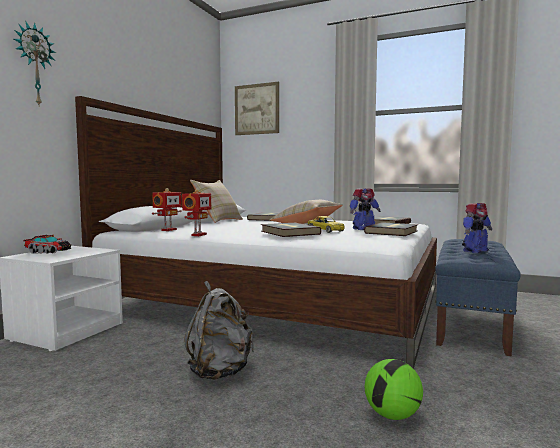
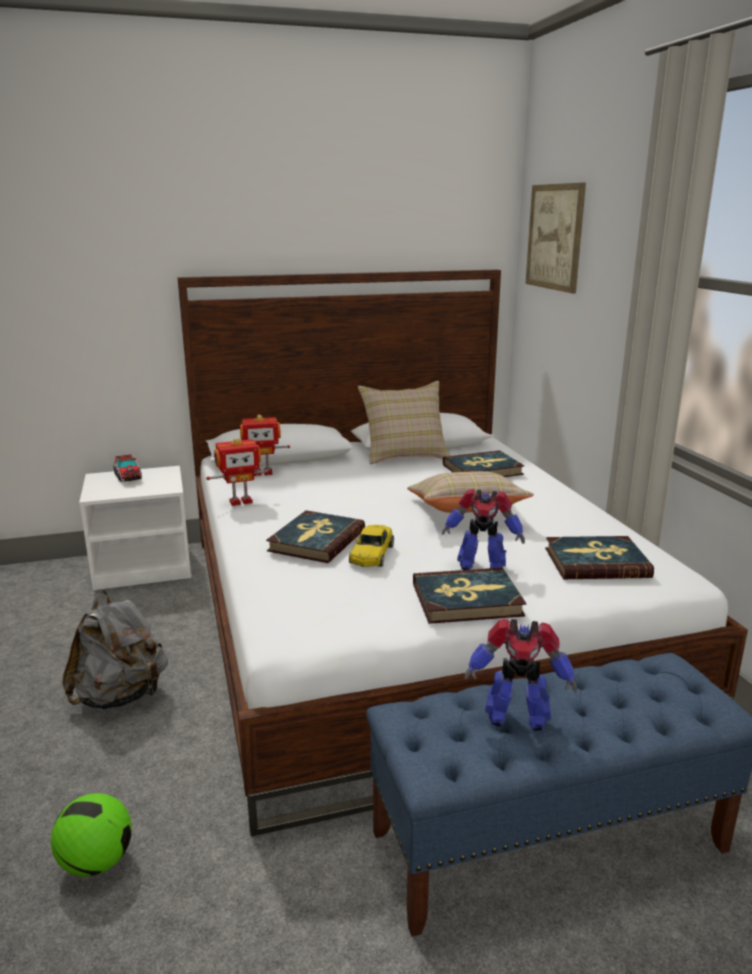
camera: 50 degrees right, 15 degrees up
wall clock [14,22,56,105] -> none

